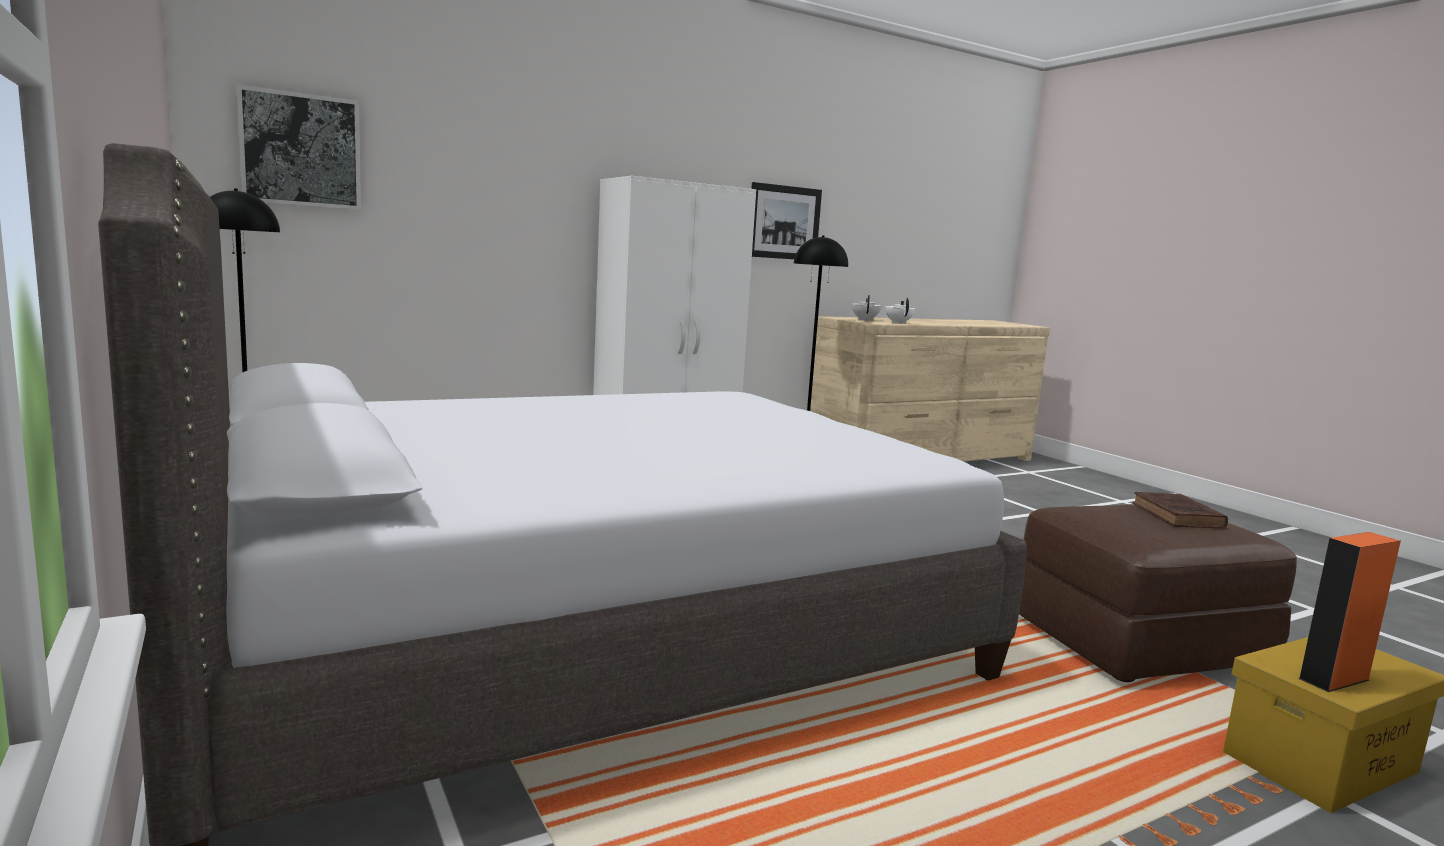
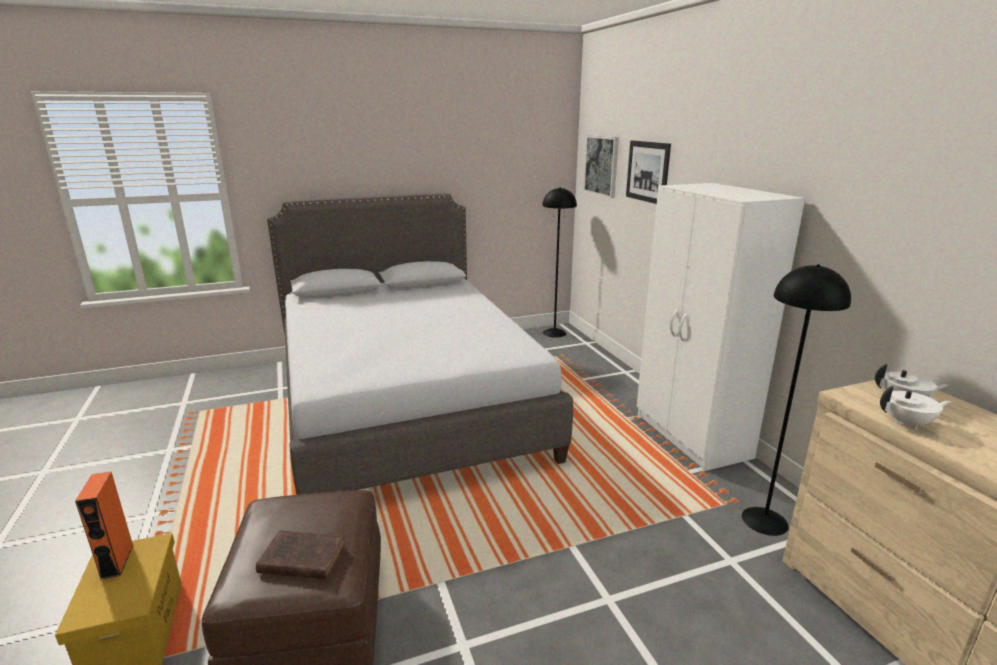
camera: 100 degrees right, 10 degrees up
picture [752,182,822,259] -> picture moved to [626,140,671,204]

